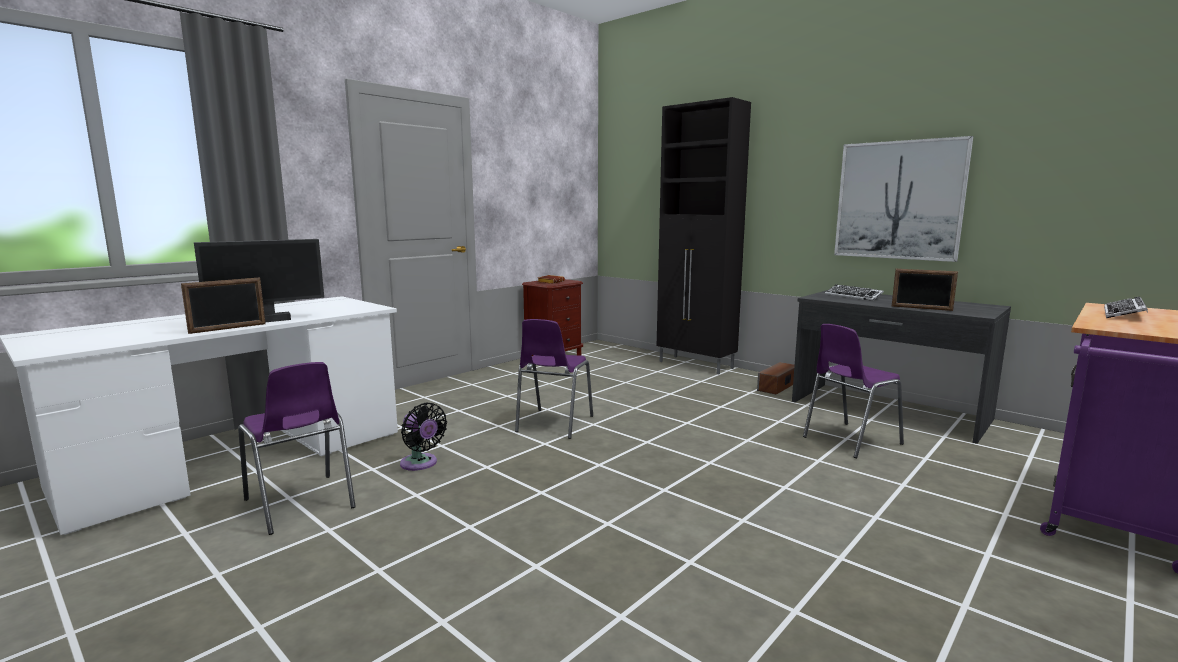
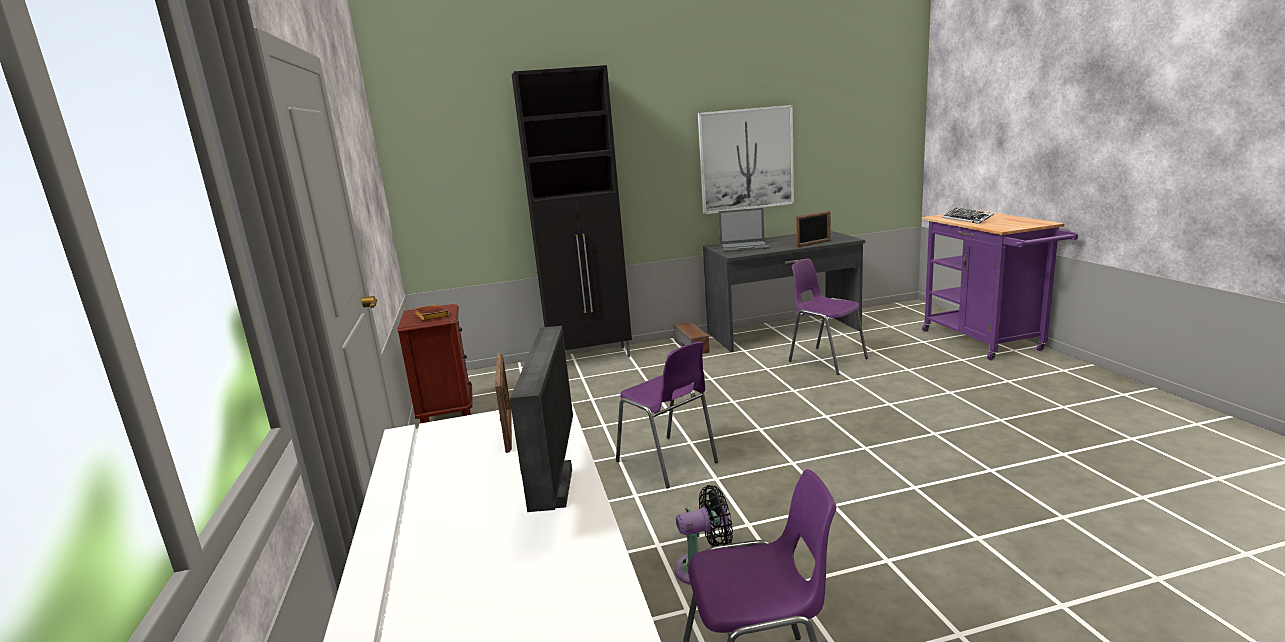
camera: 55 degrees left, 5 degrees up
picture frame [181,278,265,334] -> picture frame moved to [495,353,512,453]
purple chair [803,324,904,458] -> purple chair turned 135 degrees clockwise [789,259,868,375]
keyboard [825,284,884,301] -> laptop [718,208,770,252]

